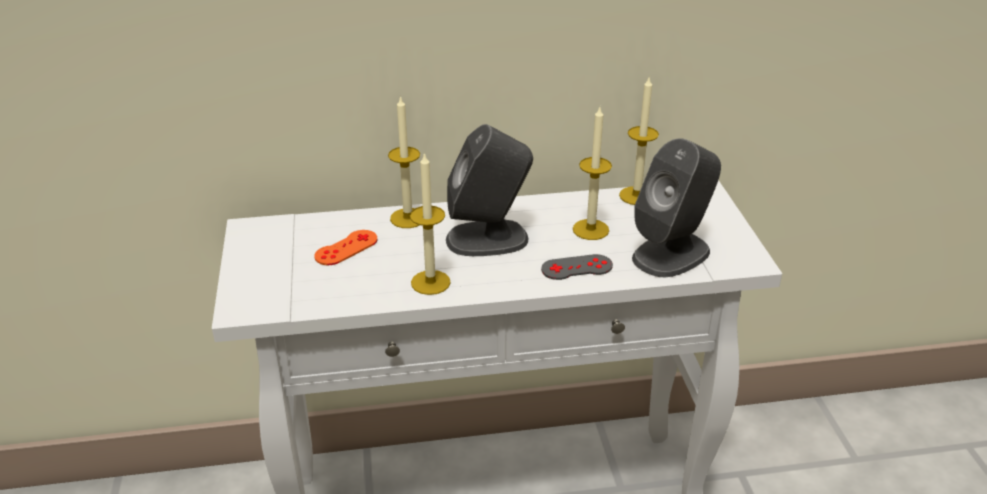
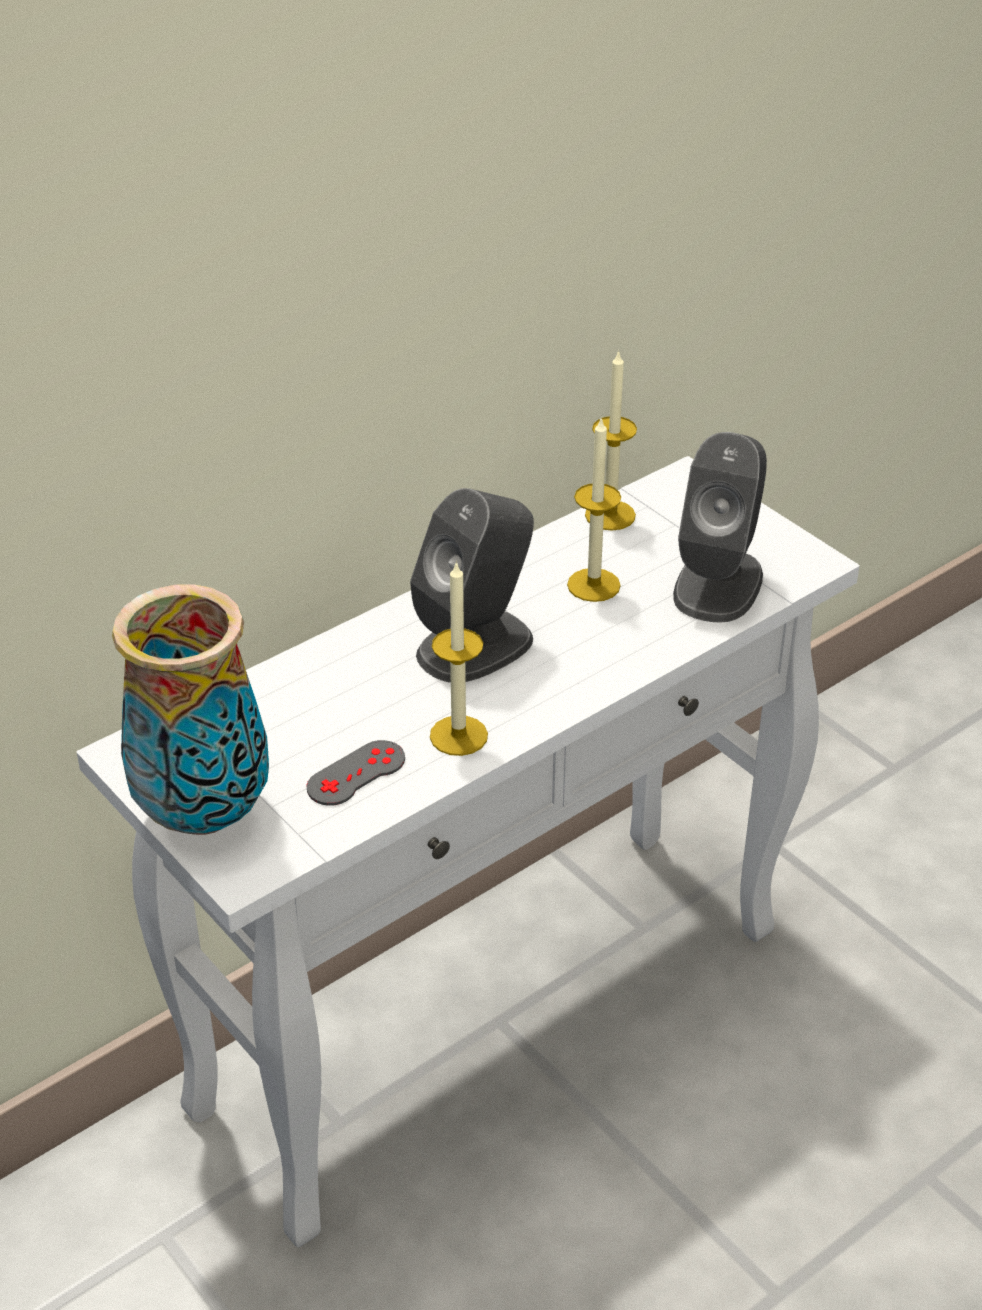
camera: 30 degrees left, 5 degrees up
orange game controller [314,230,378,265] -> none
candle [388,95,420,228] -> none
grey game controller [541,254,613,280] -> grey game controller moved to [306,740,405,806]
none -> vase [112,584,269,835]

